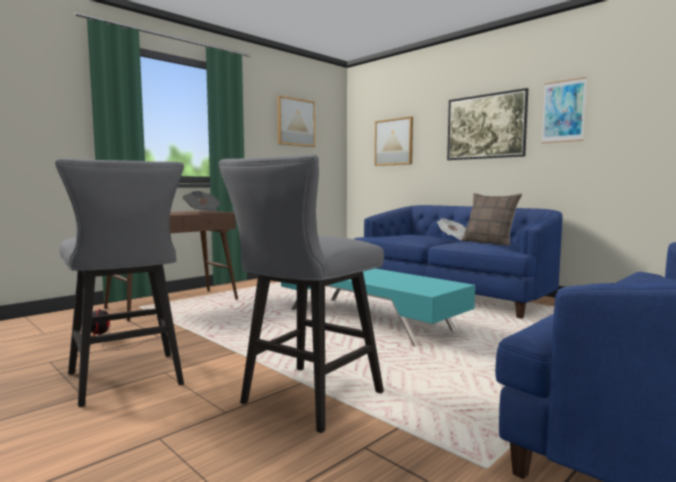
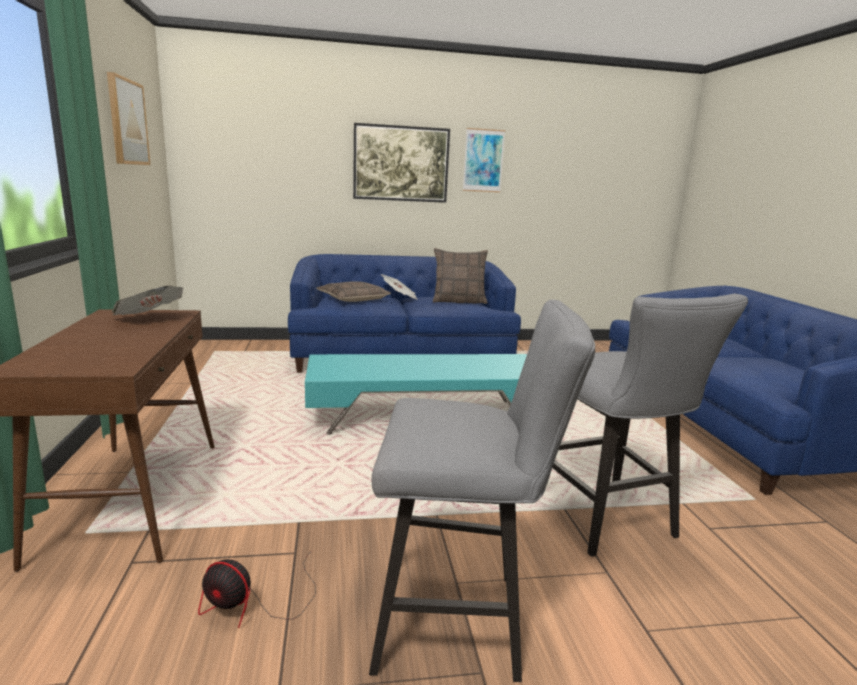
camera: 55 degrees left, 10 degrees up
picture [375,117,413,166] -> none
none -> pillow [316,281,391,302]

